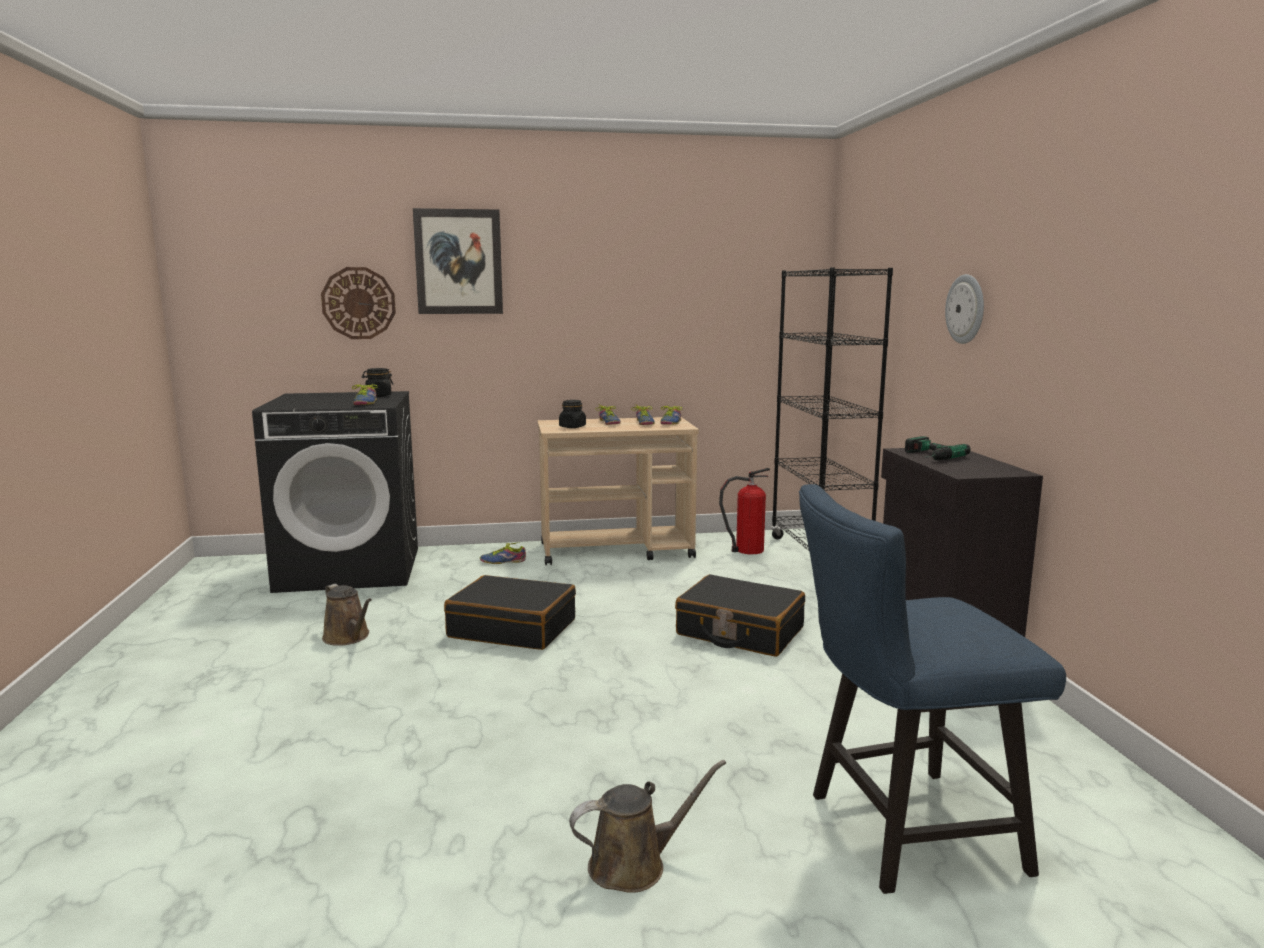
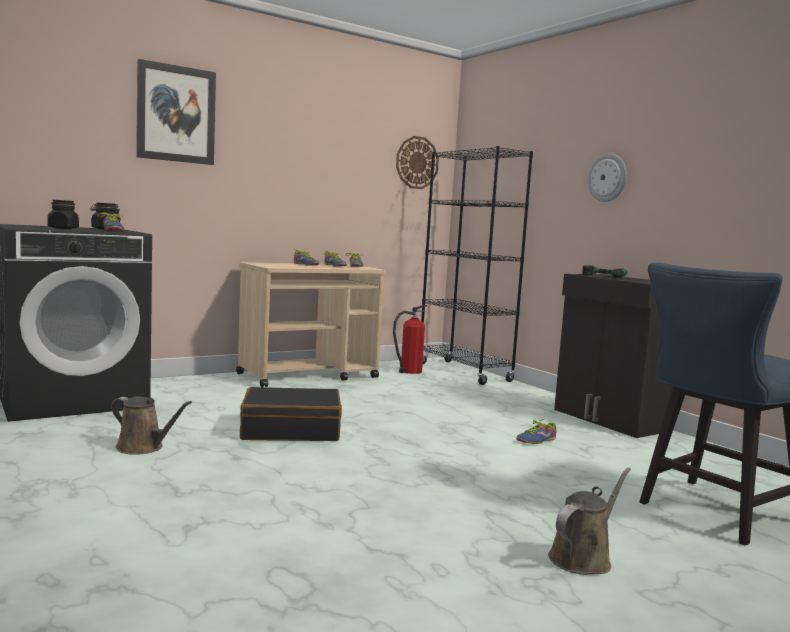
camera: 25 degrees left, 5 degrees down
wall clock [321,267,396,339] -> wall clock moved to [396,136,439,189]
shoe [480,542,526,564] -> shoe moved to [516,418,556,444]
black jar [559,400,586,428] -> black jar moved to [47,200,79,229]
black suitcase [675,574,805,657] -> none

